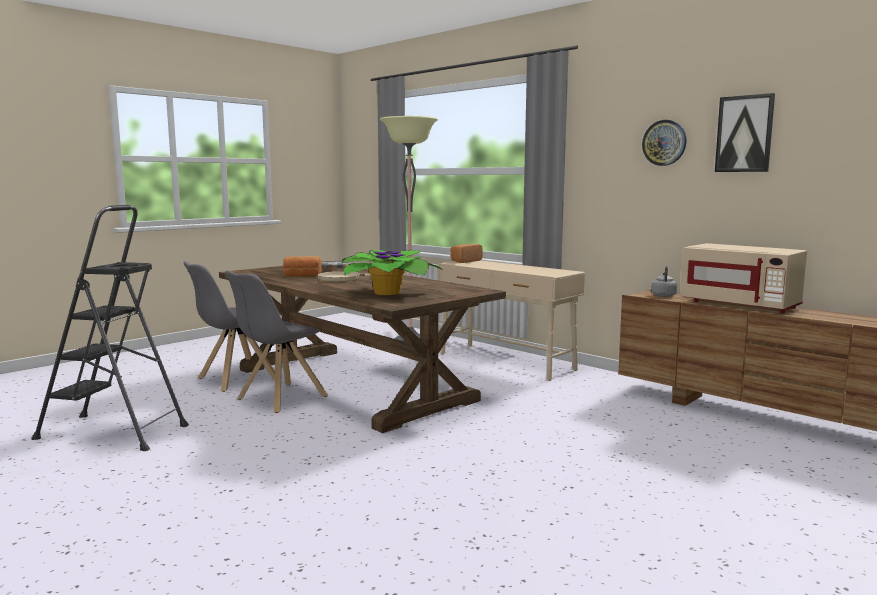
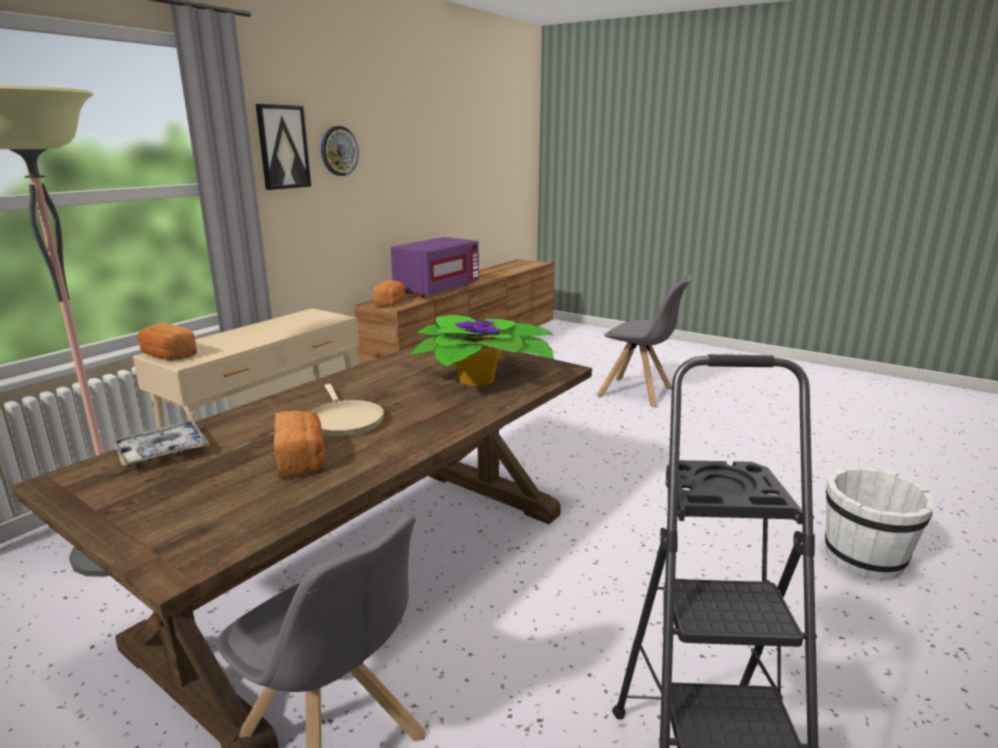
camera: 100 degrees left, 10 degrees up
grey chair [225,270,328,413] -> grey chair moved to [597,275,692,407]
grey kettle [651,266,677,297] -> bread [374,280,405,306]
beige microwave [680,243,807,314] -> purple microwave [391,237,479,298]
picture [715,93,775,172] -> picture moved to [256,104,311,190]
none -> white bucket [825,467,936,581]

